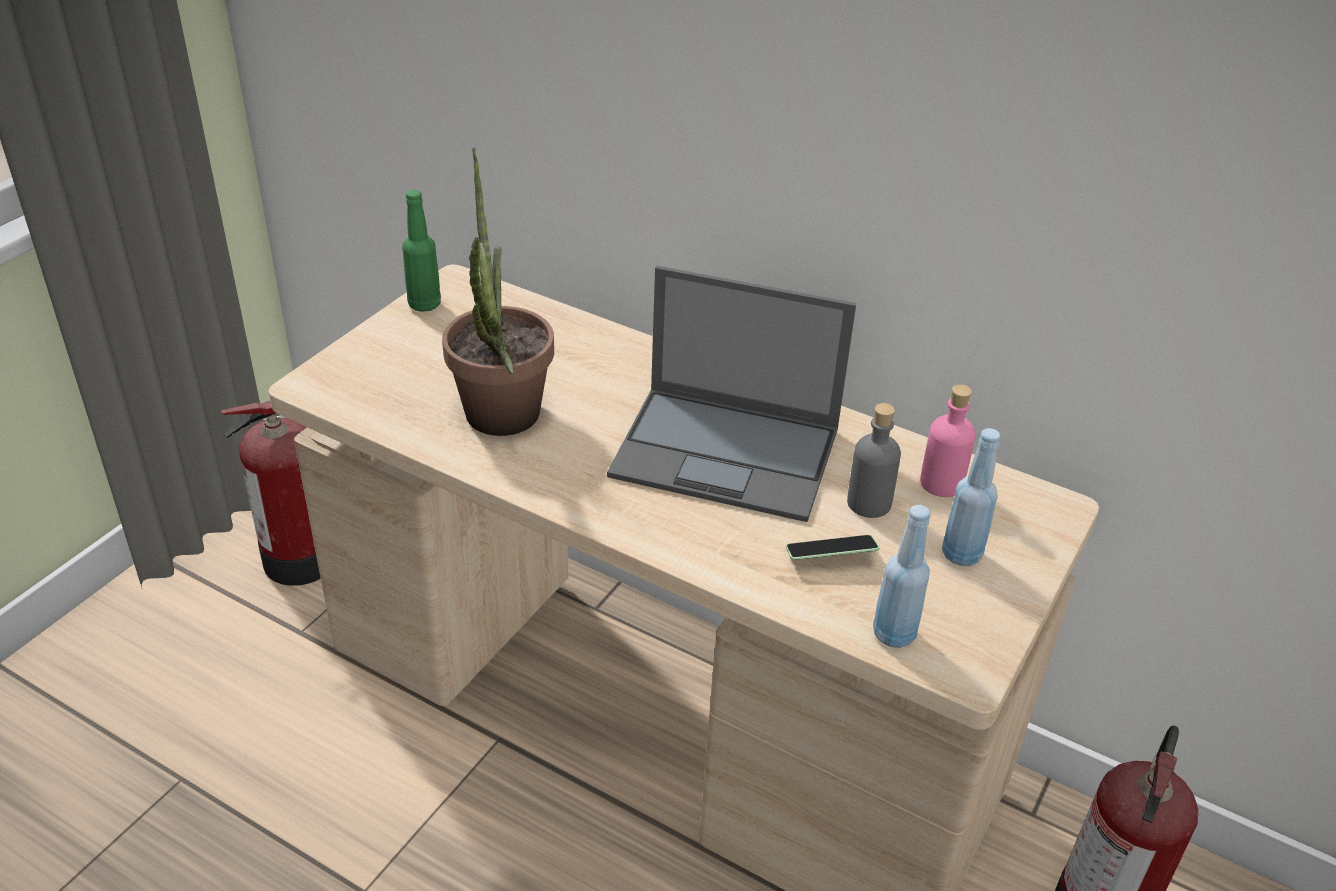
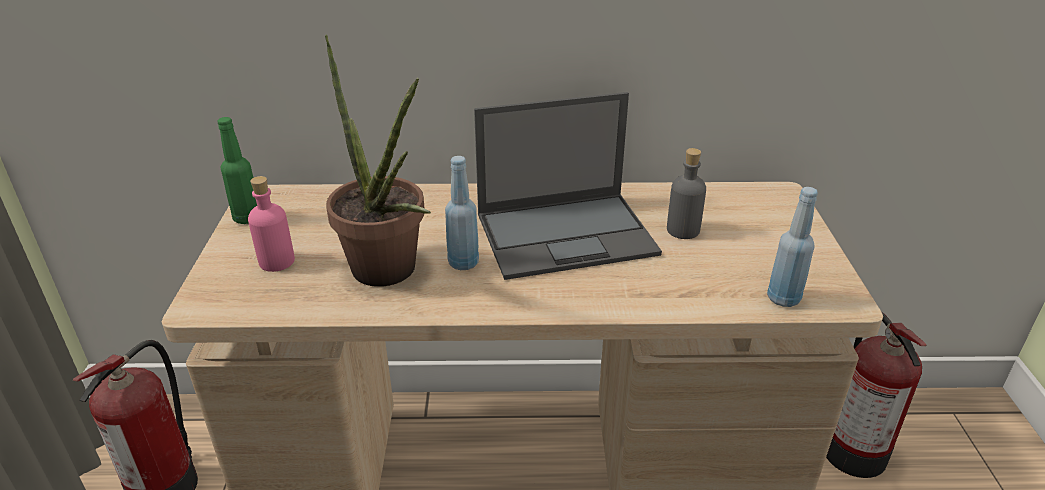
camera: 30 degrees left, 5 degrees down
phone [786,535,880,560] -> none
pink bottle [920,384,976,497] -> pink bottle moved to [248,176,295,272]
blue bottle [942,428,1001,566] -> blue bottle moved to [445,156,479,270]

